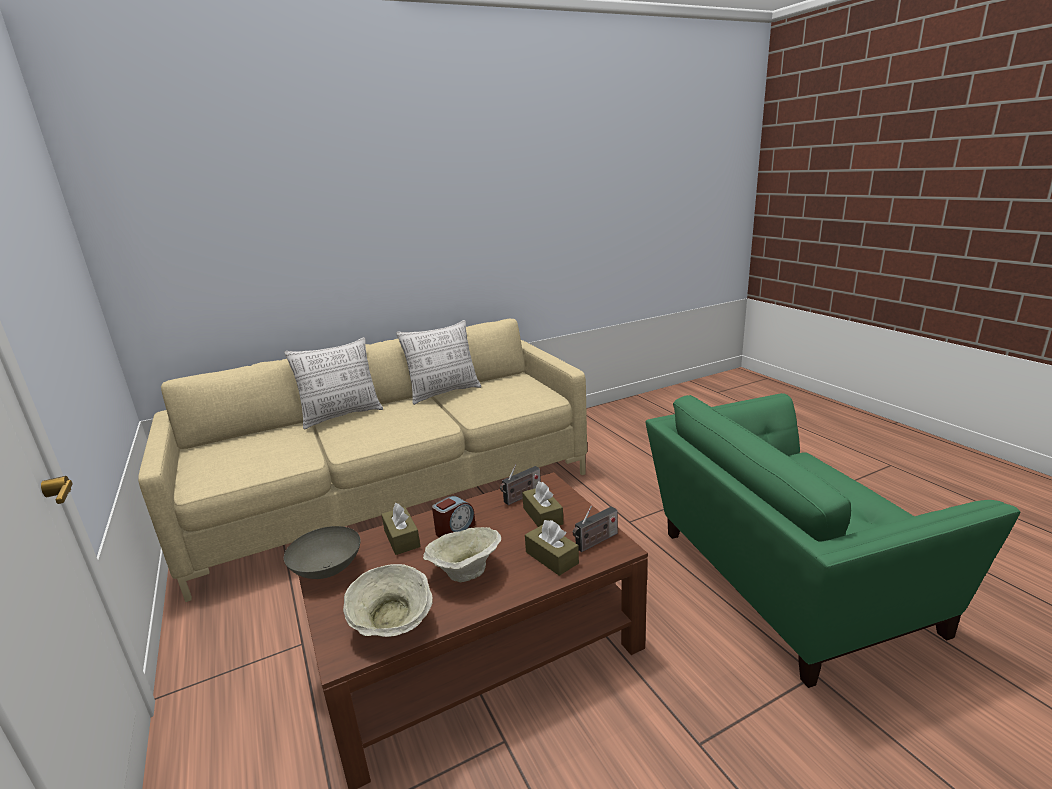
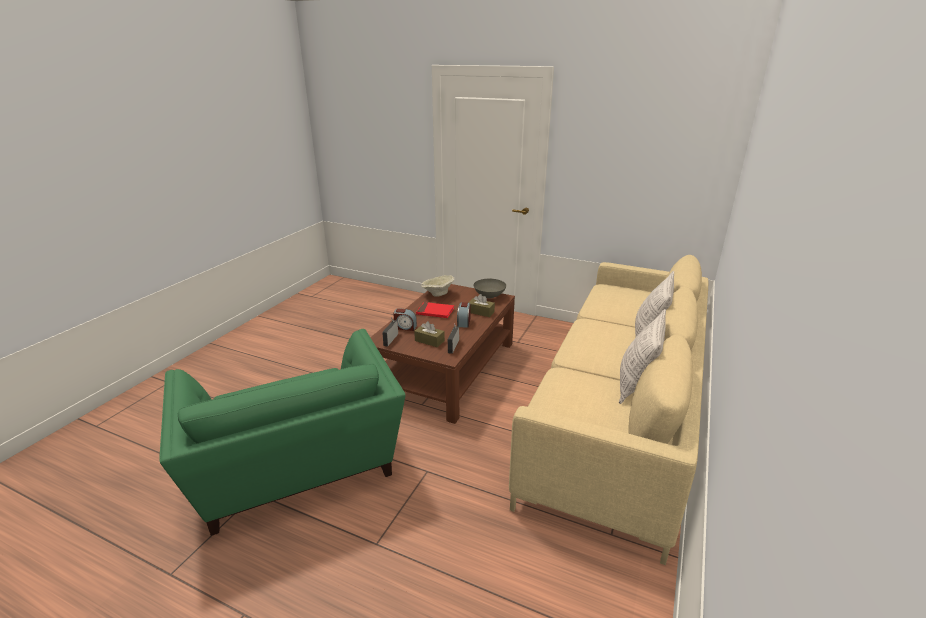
camera: 140 degrees right, 5 degrees up
beige bowl [423,527,501,582] -> red book [416,302,454,318]
brown tissue box [525,520,579,576] -> alarm clock [393,308,417,331]
green armchair [646,393,1021,688] -> green armchair turned 120 degrees clockwise [159,329,405,536]

